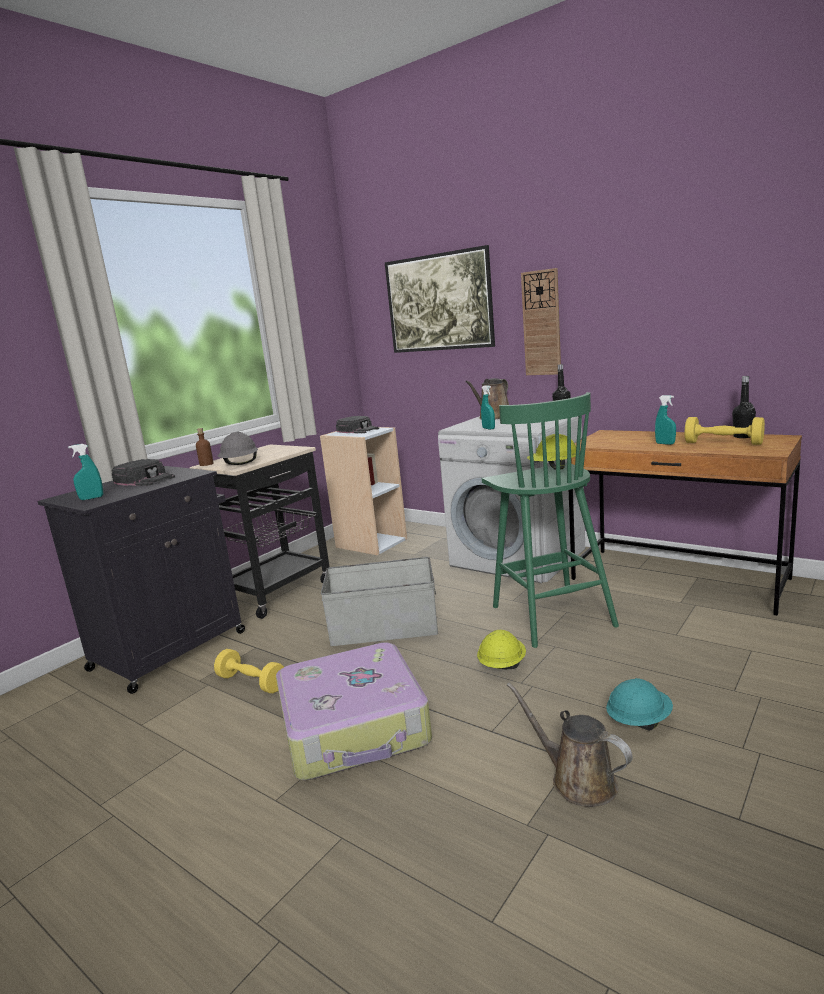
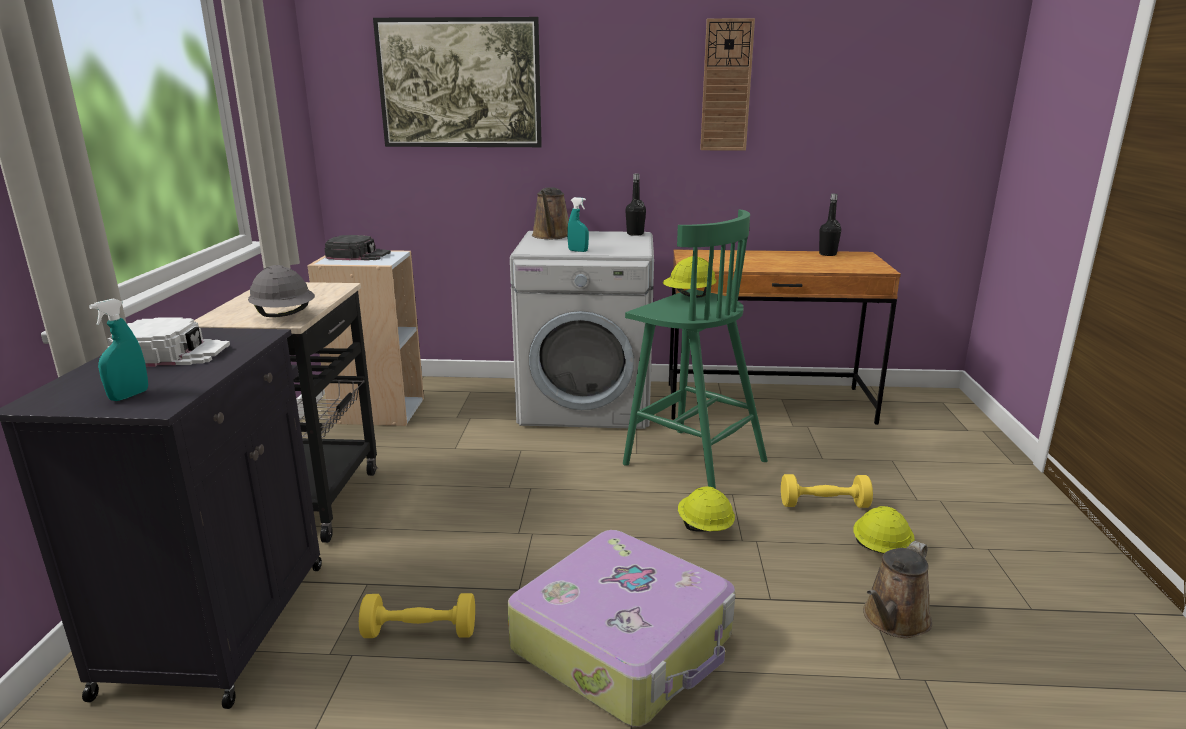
camera: 35 degrees left, 5 degrees up
black cap [112,459,175,486] -> white cap [107,317,230,367]
brown bottle [196,428,214,466] -> none
grey storage box [321,557,438,646] -> none
brown watering can [507,683,633,807] -> brown watering can turned 60 degrees counterclockwise [863,541,932,638]
wall clock [521,268,561,375] -> wall clock moved to [700,18,755,151]
turquoise hard hat [606,678,673,730] -> yellow hard hat [853,506,915,553]
turquoise spray bottle [655,395,676,445] -> none
yellow dumbbell [685,417,765,445] -> yellow dumbbell moved to [781,474,873,508]

